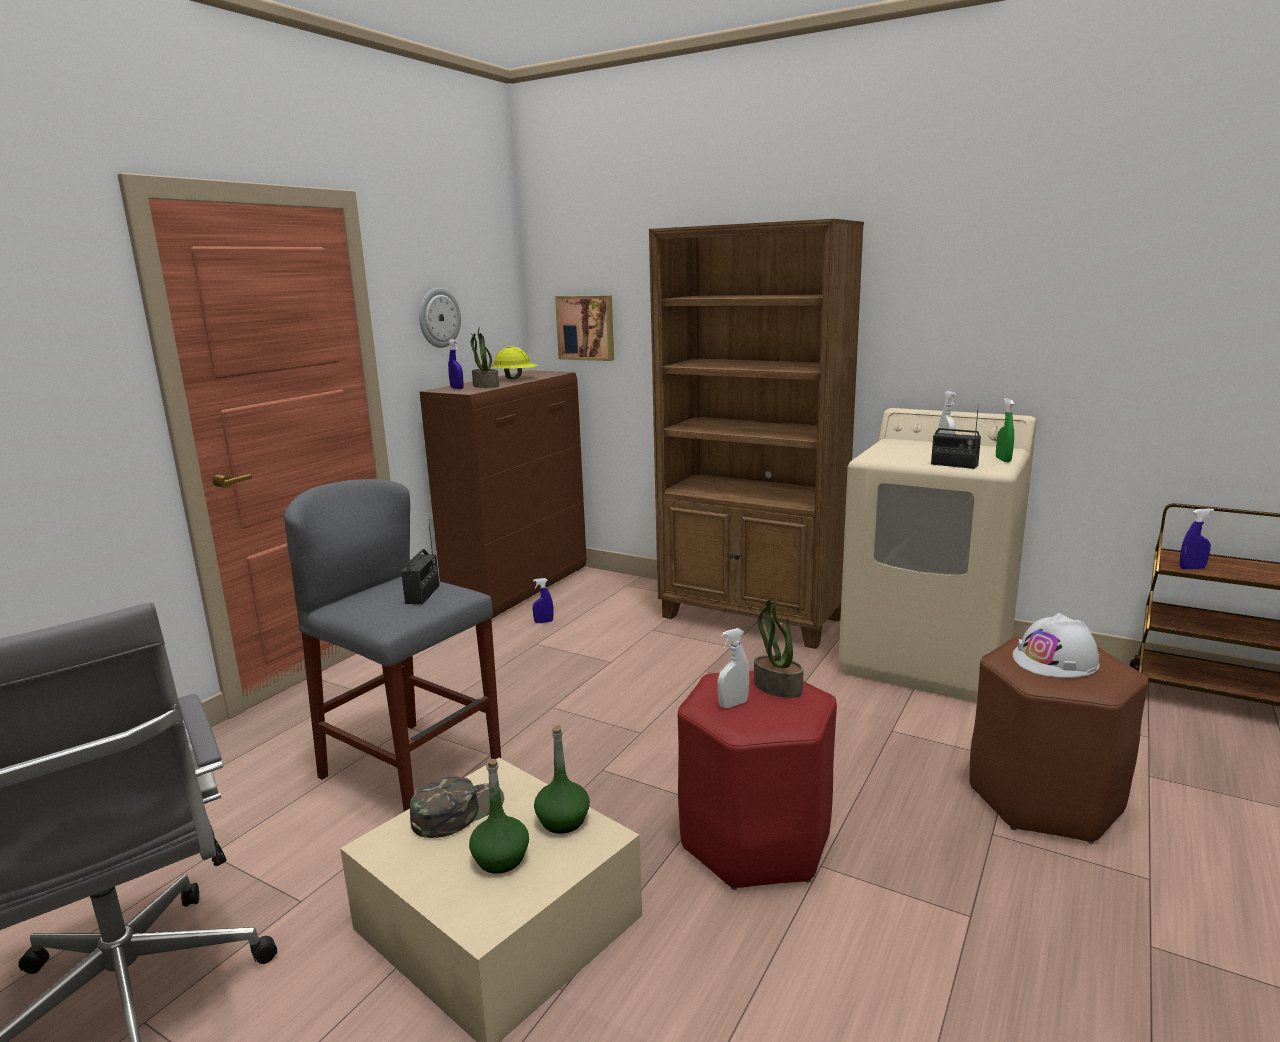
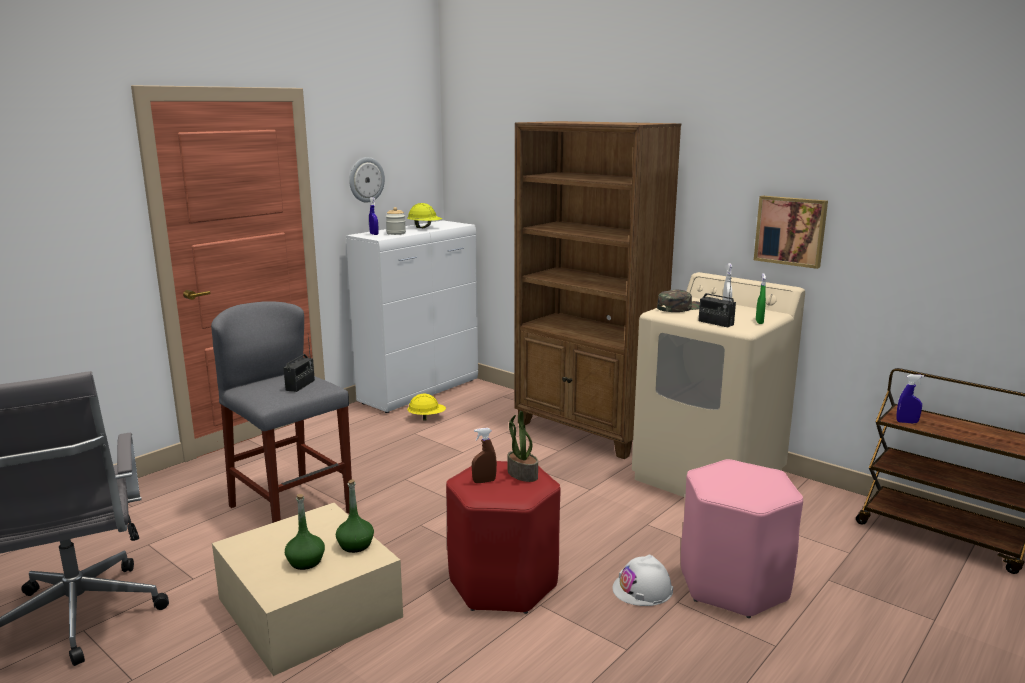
camera: 10 degrees right, 0 degrees up
green cap [410,776,504,838] -> green cap moved to [657,289,700,312]
brown cabinet [420,370,586,619] -> white cabinet [346,221,478,413]
potted plant [470,326,499,388] -> jar [386,207,406,235]
blue spray bottle [533,578,553,623] -> yellow hard hat [407,394,446,421]
picture [555,295,614,361] -> picture moved to [754,196,828,269]
white spray bottle [717,628,749,708] -> brown spray bottle [472,428,497,483]
brown stool [969,636,1148,844] -> pink stool [681,459,803,618]
white hard hat [1012,613,1099,678] -> white hard hat moved to [612,555,673,606]

